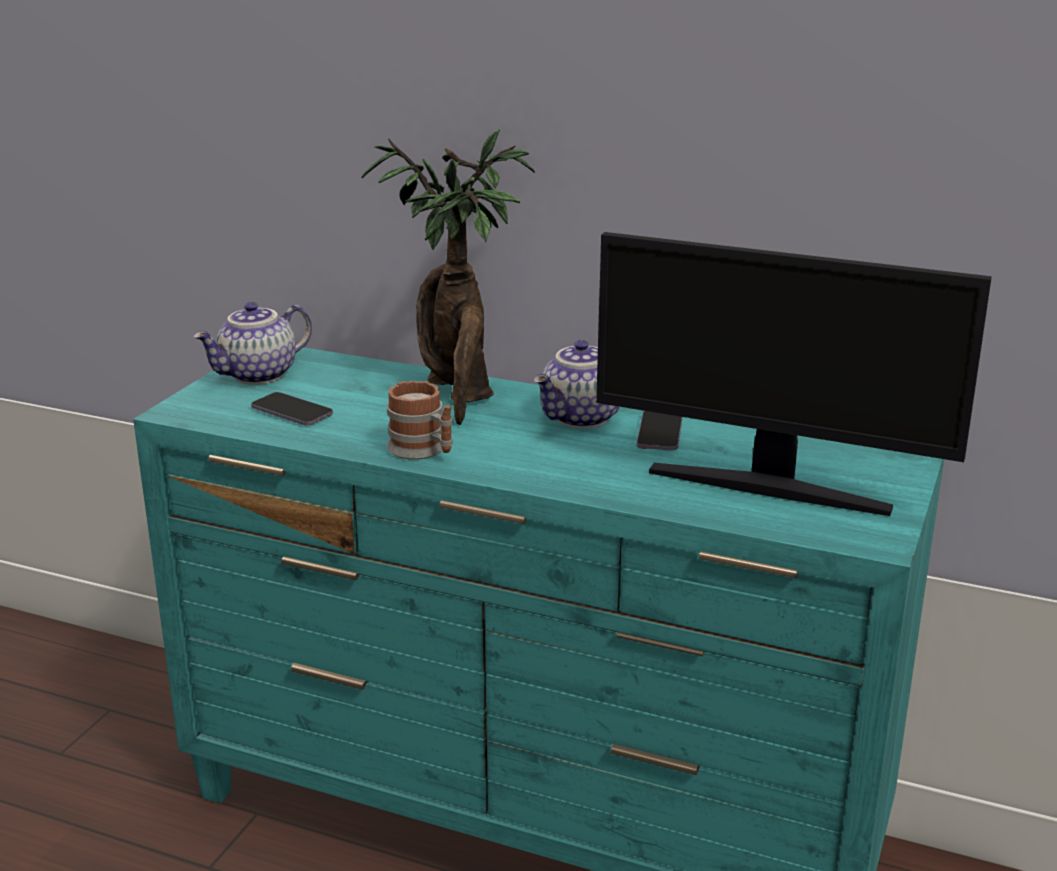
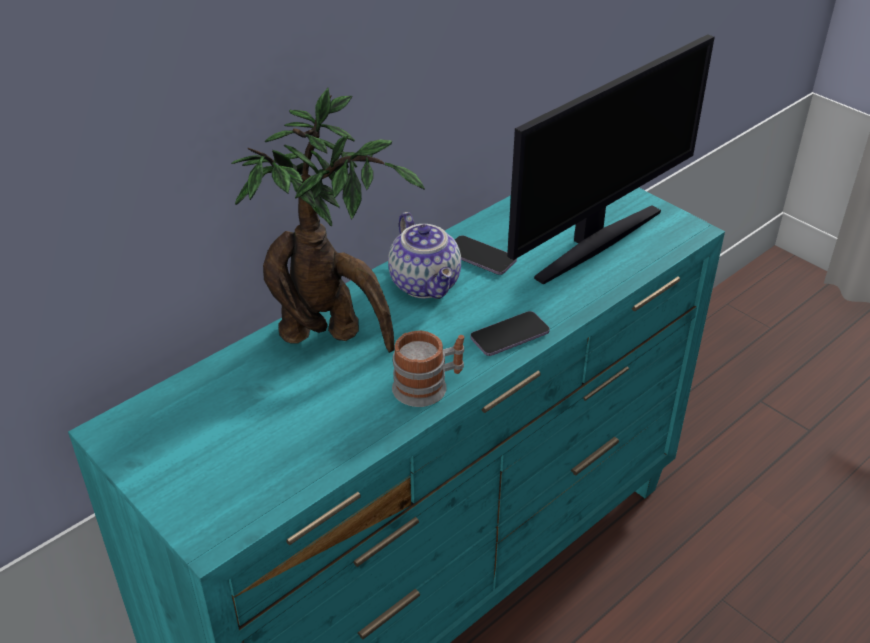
camera: 65 degrees left, 15 degrees up
teapot [193,302,312,385] -> none
phone [251,392,333,425] -> phone moved to [470,311,550,356]

